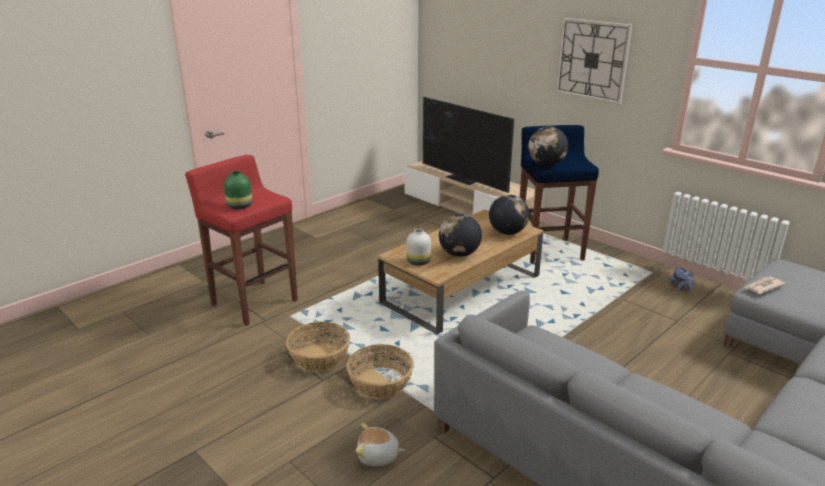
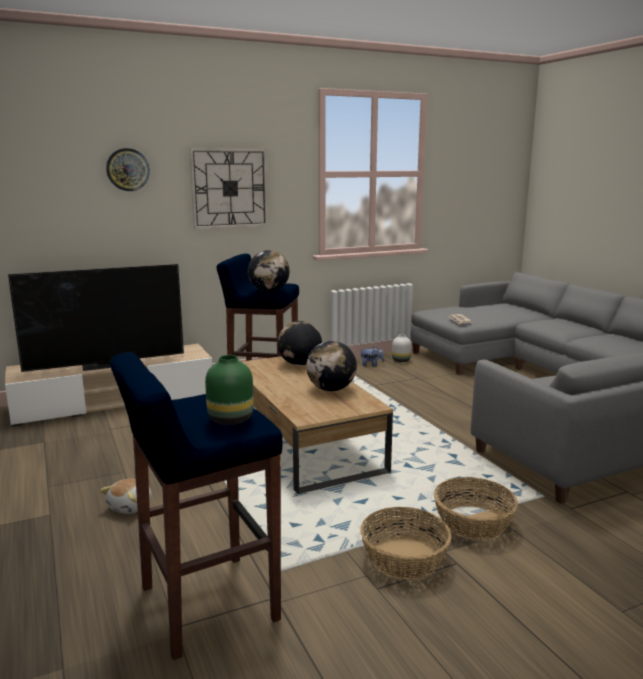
camera: 70 degrees left, 10 degrees down
red stool [185,155,298,326] -> blue stool [110,352,283,660]
plush toy [355,423,405,466] -> plush toy moved to [100,479,152,514]
white vase [406,229,431,266] -> white vase moved to [392,334,411,362]
none -> wall clock [106,148,150,191]

